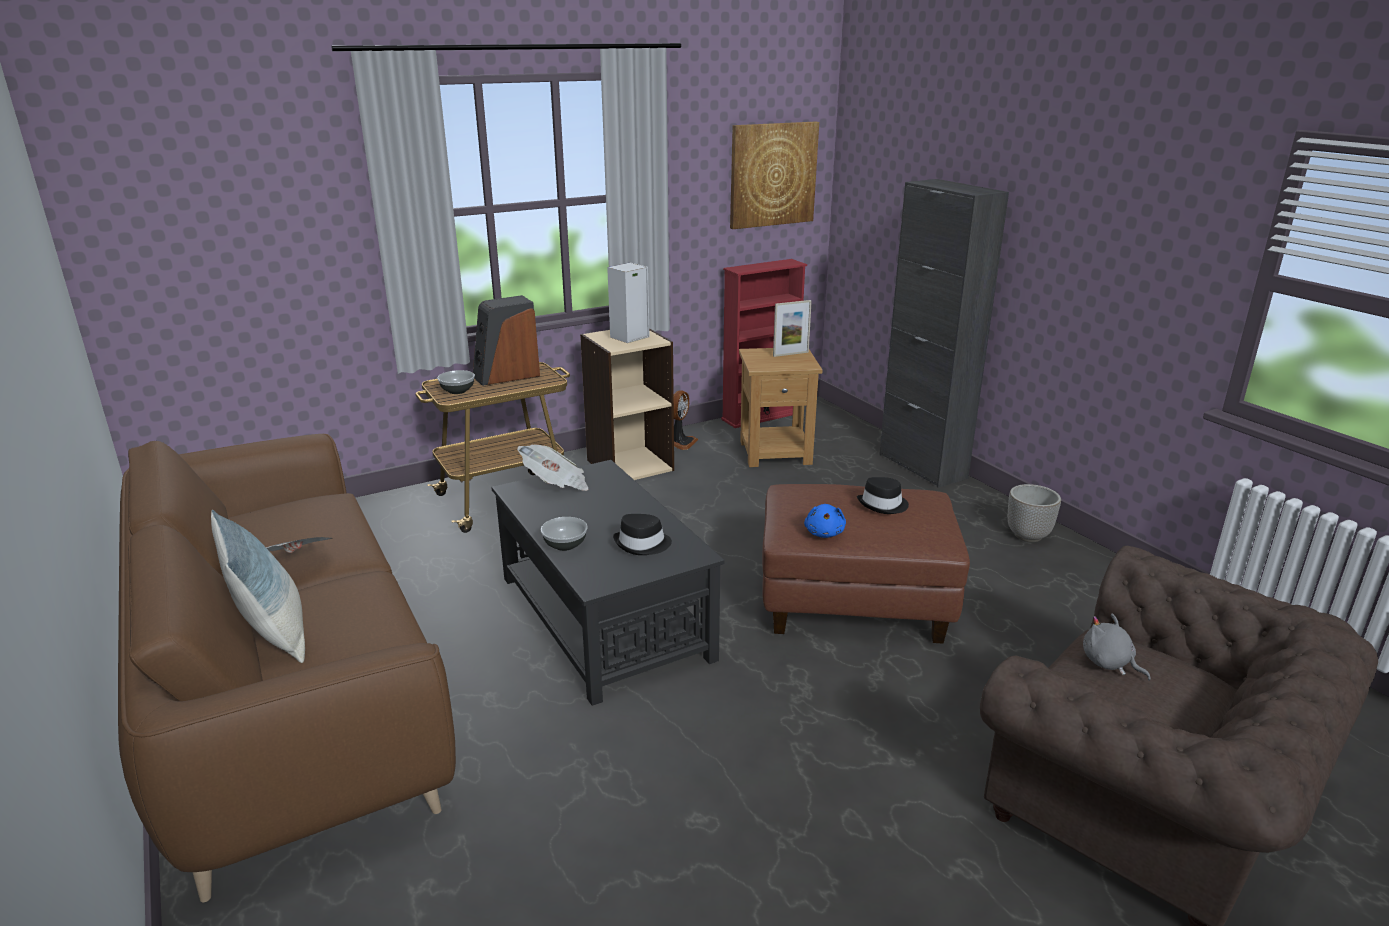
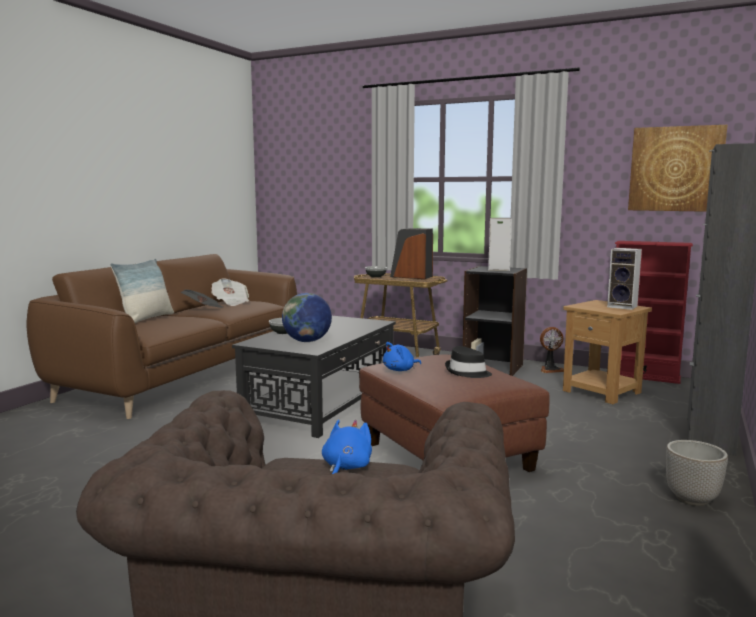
camera: 55 degrees right, 15 degrees down
newspaper [517,445,588,491] -> newspaper moved to [211,279,249,306]
beige bookcase [580,328,674,480] -> black bookcase [463,266,527,376]
black hat [613,514,672,555] -> globe [282,293,332,342]
picture frame [773,300,812,357] -> speaker [607,248,642,310]
grey plush toy [1083,614,1151,680] -> blue plush toy [322,420,372,474]

